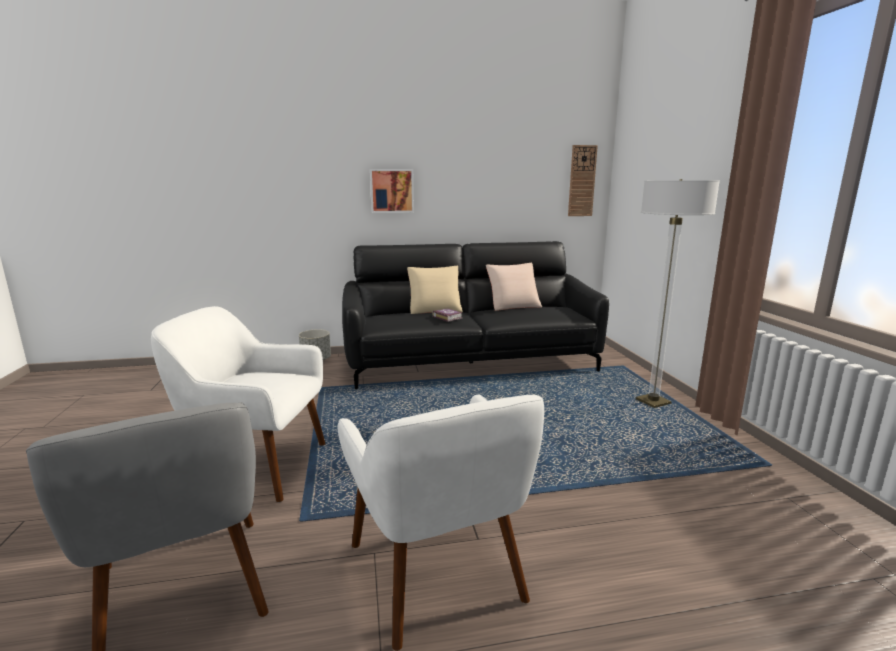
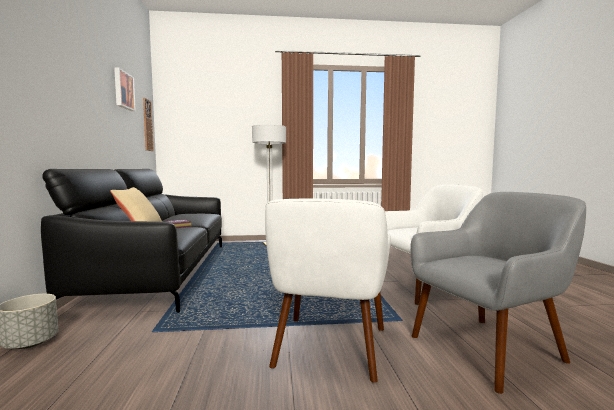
camera: 85 degrees left, 10 degrees down
picture [370,169,414,213] -> picture moved to [114,67,136,111]
beige pillow [486,263,542,311] -> none

